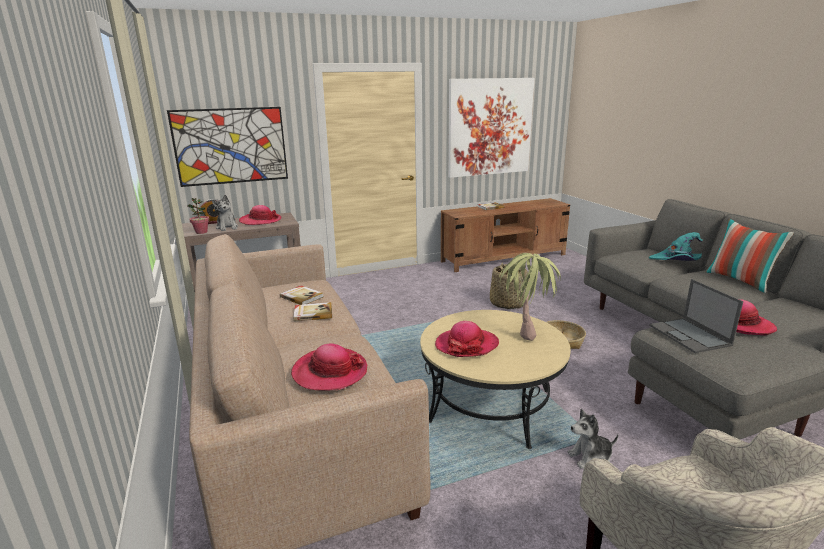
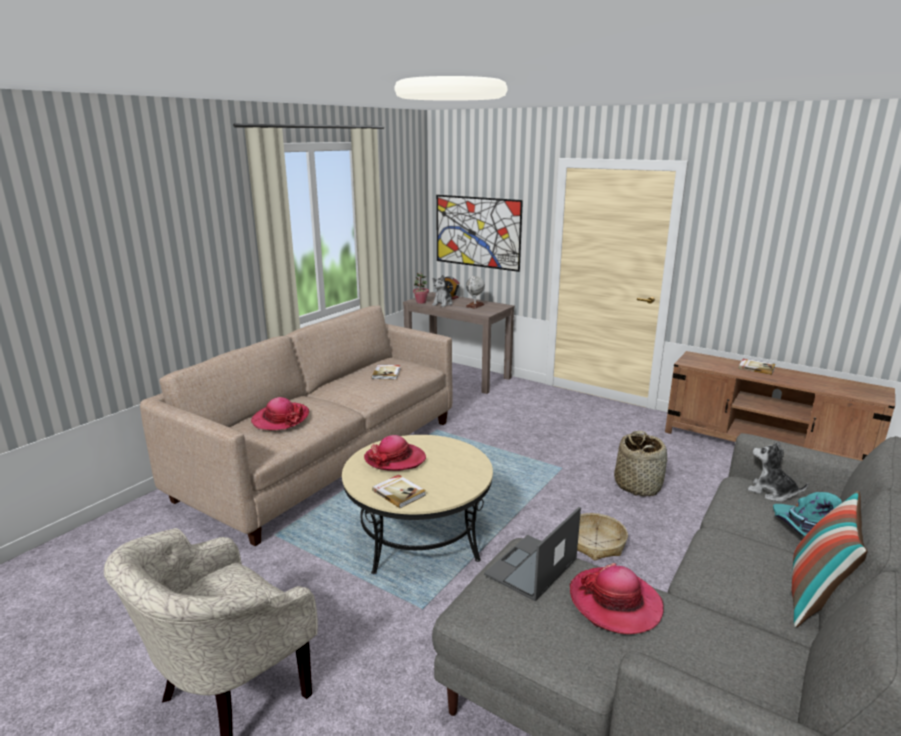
camera: 55 degrees right, 0 degrees up
hat [239,205,281,225] -> globe [466,276,485,309]
book [294,302,332,321] -> book moved to [372,475,426,508]
picture [448,78,535,178] -> none
potted plant [499,253,561,341] -> none
plush toy [568,409,618,469] -> plush toy moved to [747,441,808,502]

